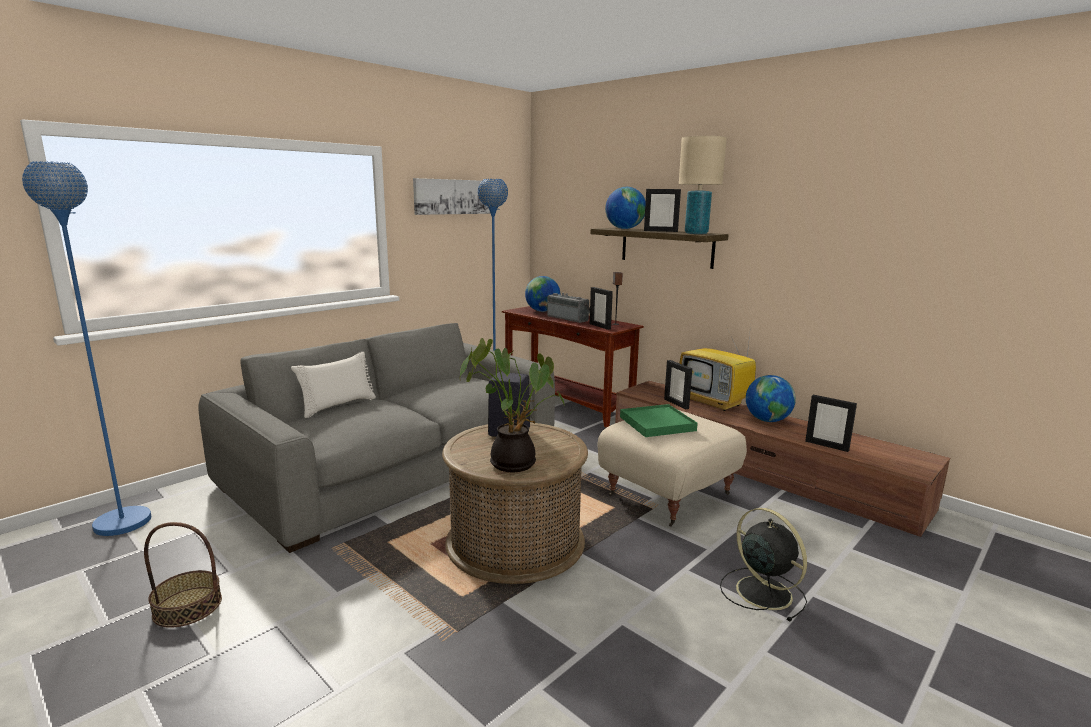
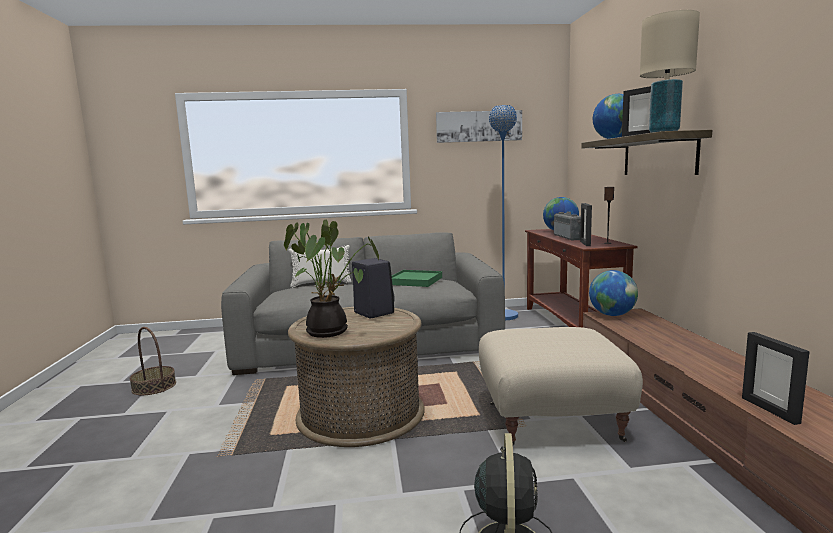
camera: 40 degrees right, 5 degrees down
blue floor lamp [22,161,151,536] -> none
green tray [620,404,698,437] -> green tray moved to [392,270,442,287]
picture frame [664,360,692,410] -> none
television [679,326,756,411] -> none
globe [746,375,796,422] -> globe moved to [589,270,638,316]

